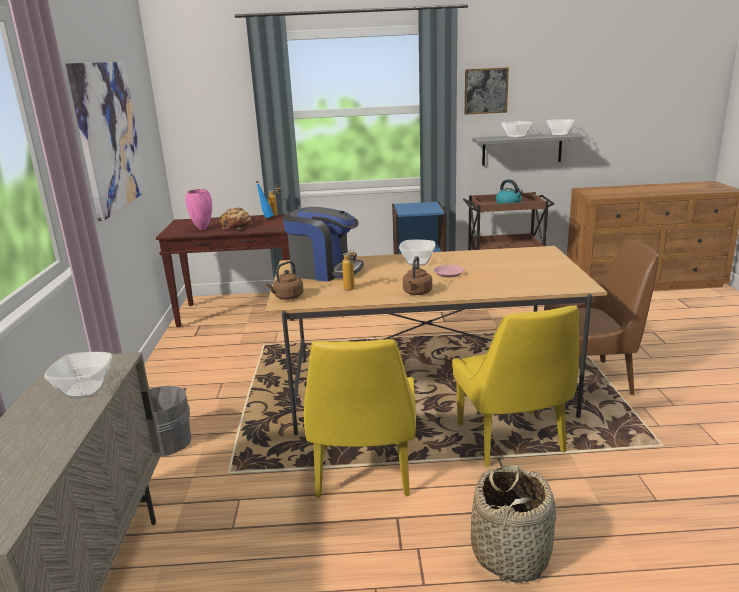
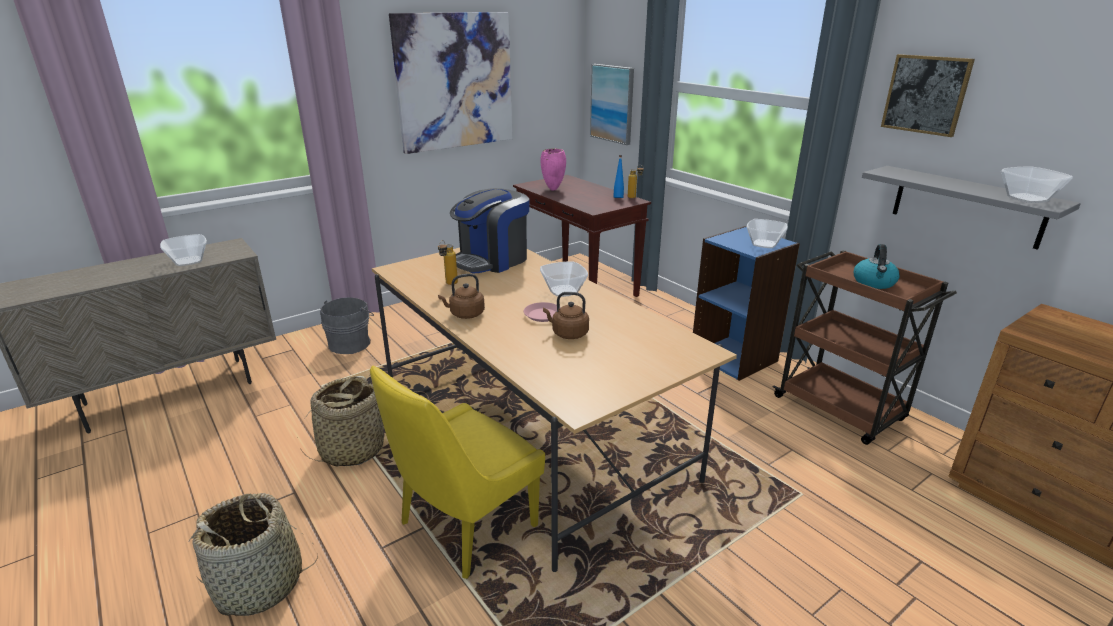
camera: 55 degrees right, 5 degrees up
bread [219,207,252,229] -> none
brown kettle [266,261,304,300] -> brown kettle moved to [543,292,589,339]
coffee machine [283,207,364,281] -> coffee machine turned 60 degrees clockwise [450,188,530,273]
yellow chair [304,339,416,498] -> basket [300,376,384,467]
bowl [501,121,533,138] -> bowl moved to [747,219,788,248]
brown chair [544,239,659,395] -> none
none -> picture [590,64,634,145]

